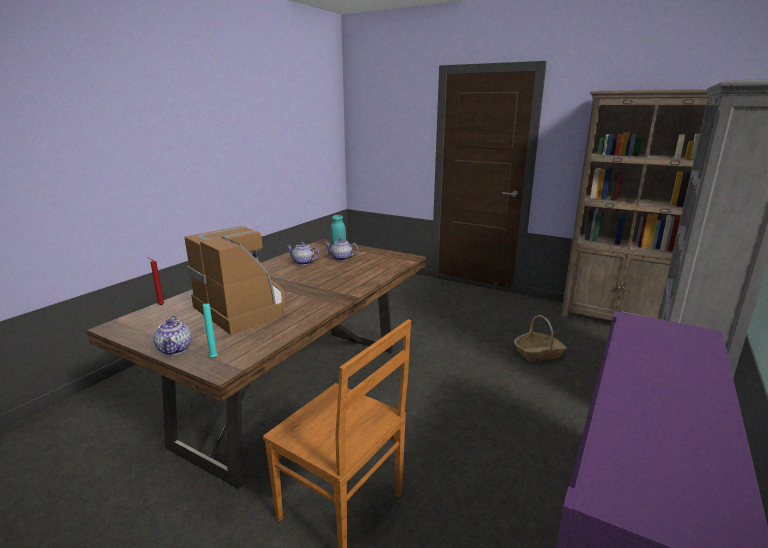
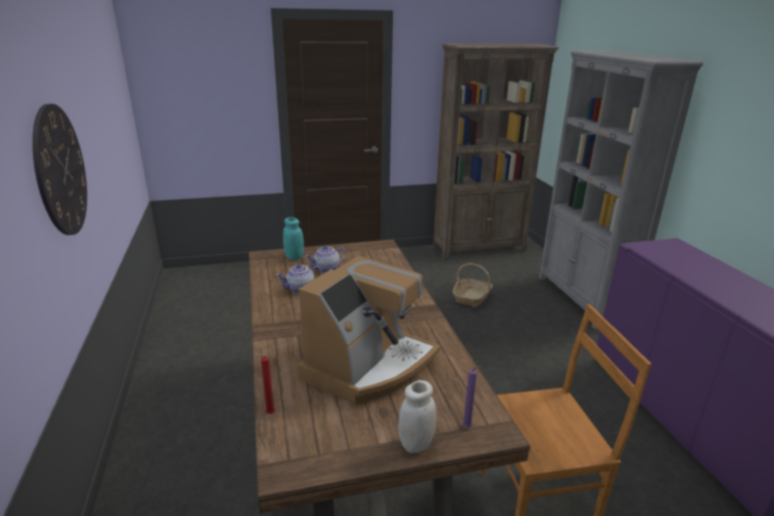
camera: 45 degrees left, 5 degrees up
teapot [154,316,192,355] -> white jar [398,380,436,453]
coffee machine [185,226,286,335] -> coffee machine turned 120 degrees clockwise [298,256,441,405]
turquoise candle [202,301,218,358] -> purple candle [462,366,482,428]
none -> wall clock [32,104,87,235]

